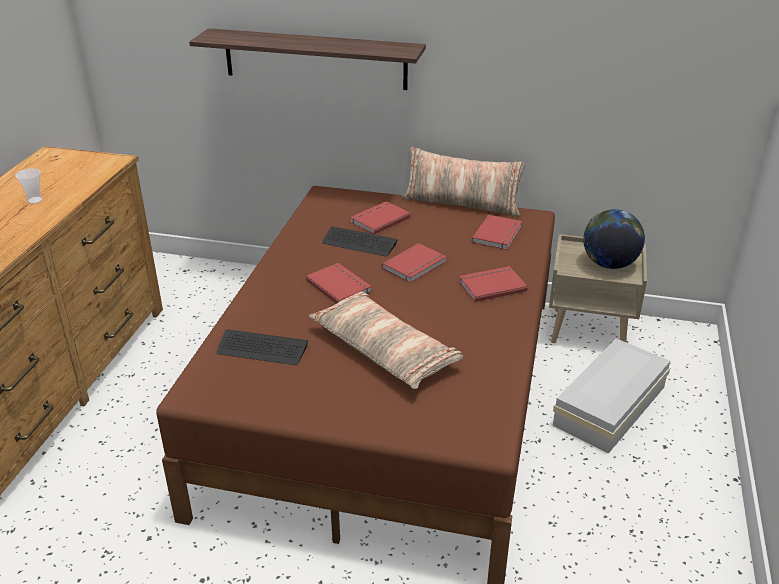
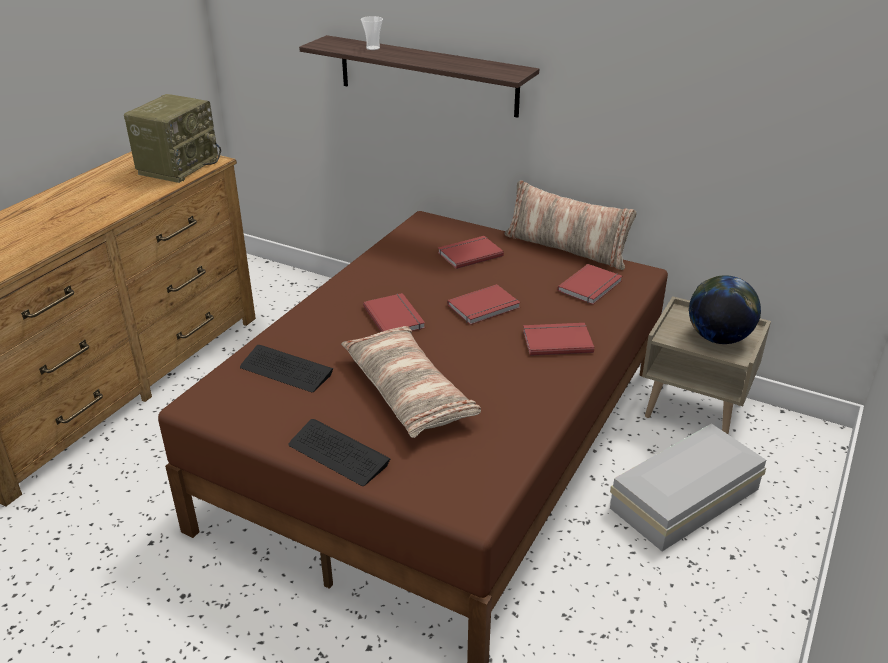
camera: 15 degrees right, 0 degrees up
cup [15,168,43,204] -> cup moved to [361,16,383,50]
keyboard [322,226,398,256] -> keyboard moved to [288,419,390,486]
none -> radio [124,94,221,183]

